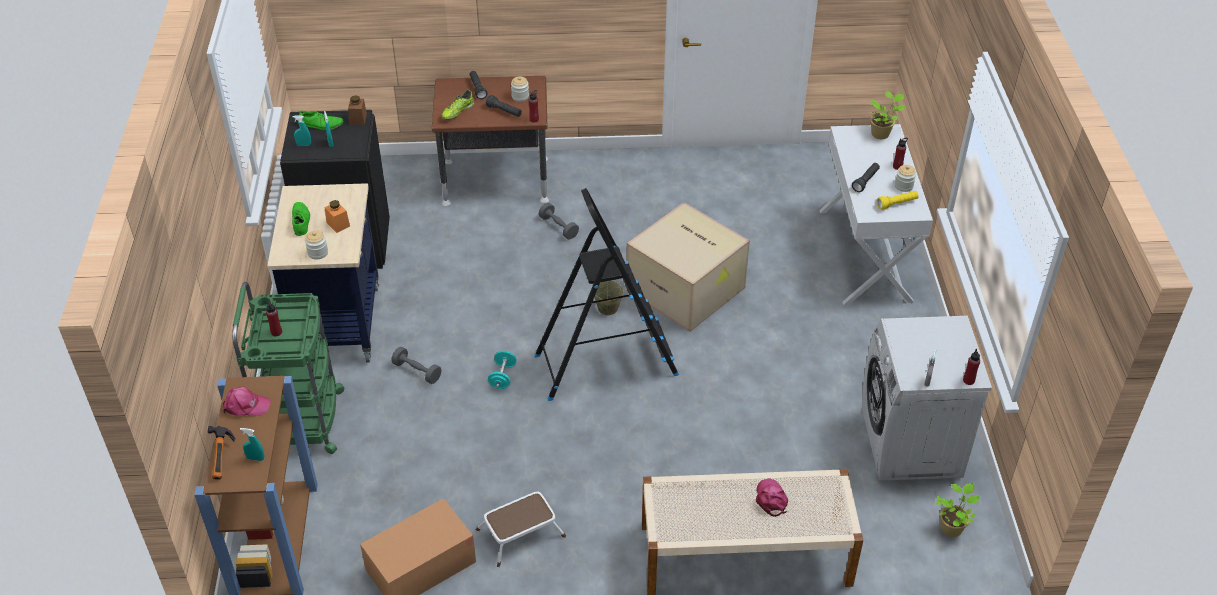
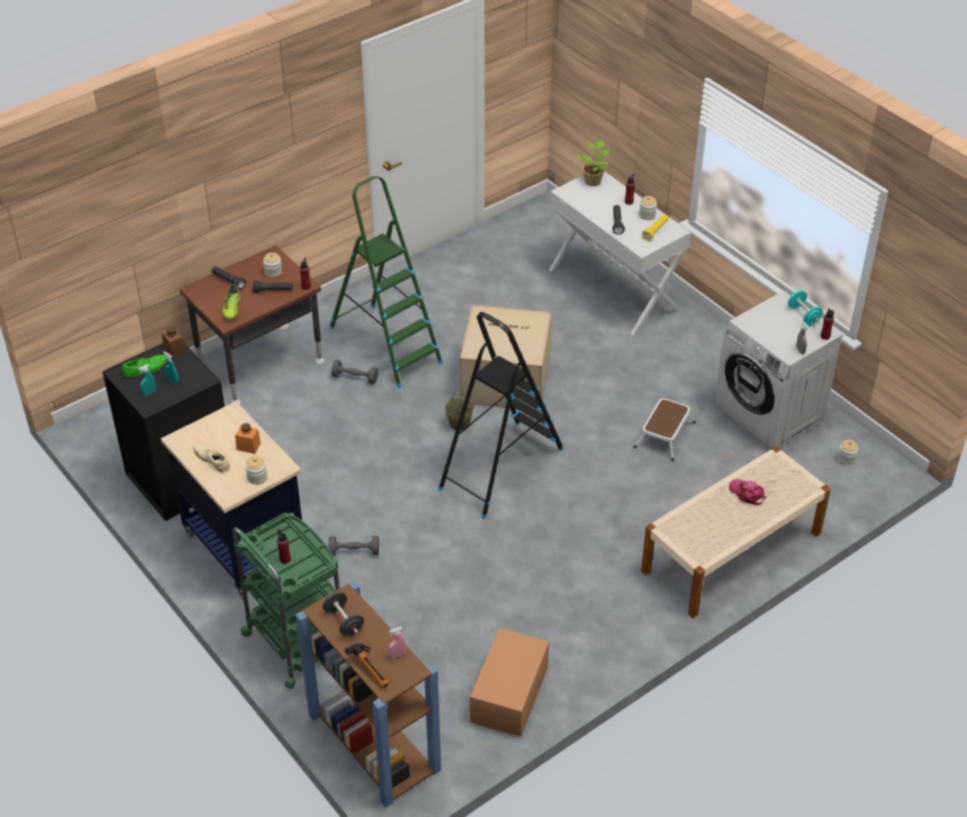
camera: 35 degrees left, 0 degrees up
pink cap [223,386,271,416] -> black dumbbell [323,592,364,636]
turquoise spray bottle [240,428,264,461] -> pink spray bottle [388,627,406,659]
green shoe [292,202,310,236] -> beige shoe [193,443,230,472]
brown step ladder [476,492,566,567] -> brown step ladder moved to [633,398,696,462]
turquoise dumbbell [488,351,517,389] -> turquoise dumbbell moved to [788,290,823,325]
potted plant [936,483,980,537] -> jar [838,439,858,465]
none -> green step ladder [329,176,443,388]

